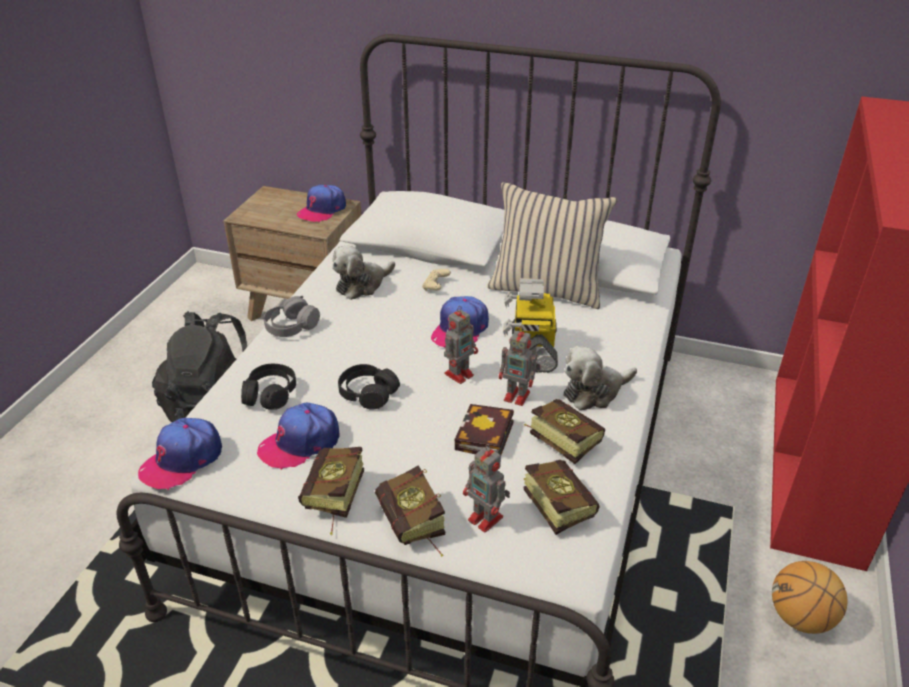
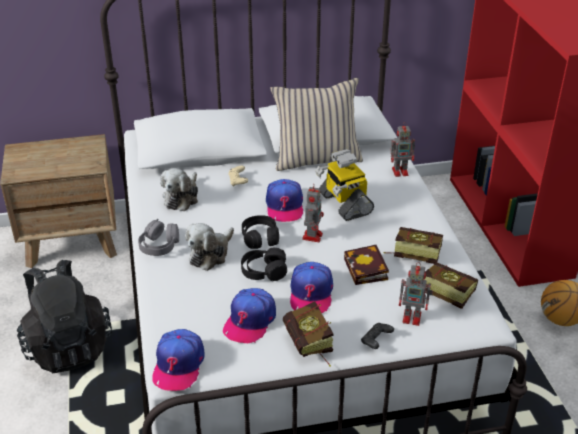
camera: 30 degrees left, 0 degrees up
black headphones [241,364,296,410] -> black headphones moved to [242,215,279,249]
cap [297,185,346,222] -> cap moved to [290,262,333,313]
book [375,465,446,557] -> black game controller [361,323,394,349]
toy robot [499,326,541,406] -> toy robot moved to [391,122,415,177]
plush toy [564,346,637,410] -> plush toy moved to [185,223,234,271]

